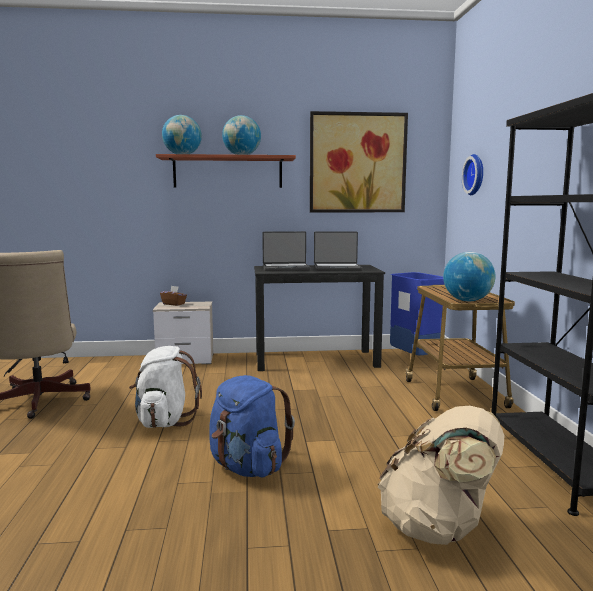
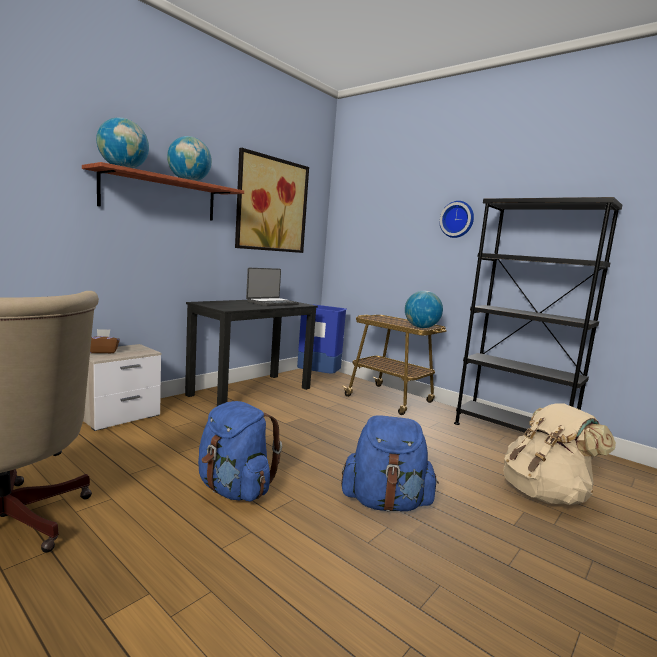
camera: 45 degrees left, 0 degrees up
white backpack [129,346,202,428] -> blue backpack [198,401,282,501]
laptop [262,231,311,271] -> none
wall clock [462,154,483,195] -> wall clock moved to [439,201,474,238]

